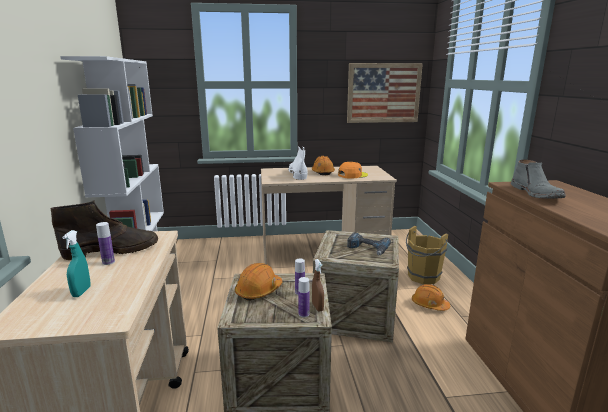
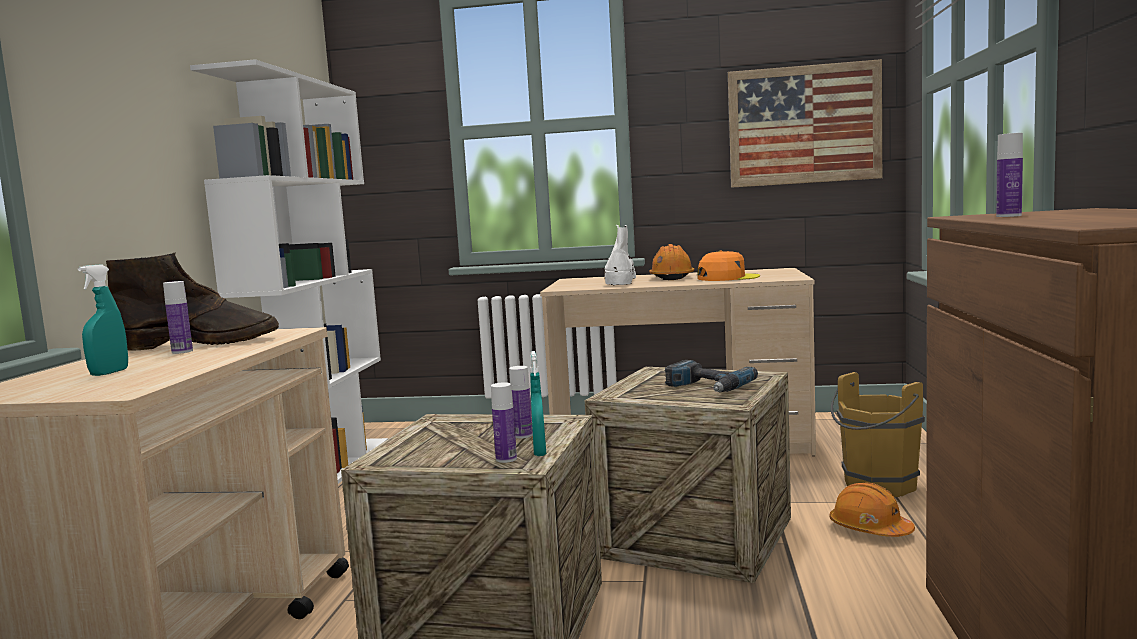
camera: 15 degrees right, 10 degrees down
orange hard hat [235,263,282,301] -> none
brown spray bottle [312,259,324,312] -> turquoise spray bottle [530,351,546,456]
grey boot [511,159,566,199] -> bottle [996,133,1023,217]

